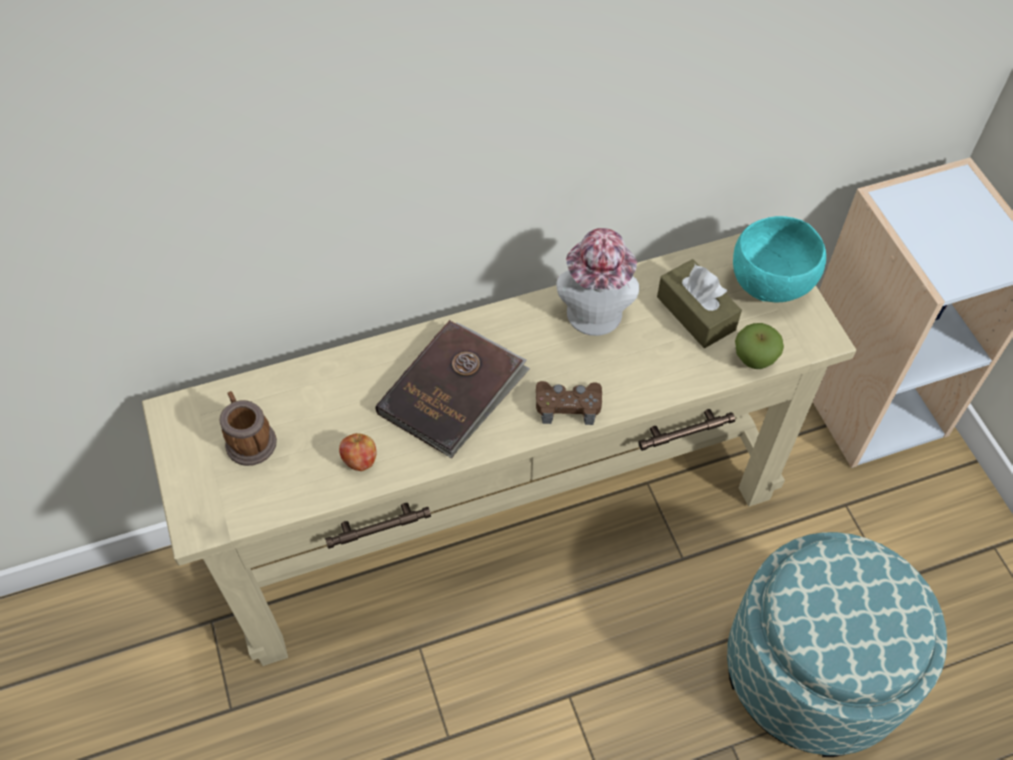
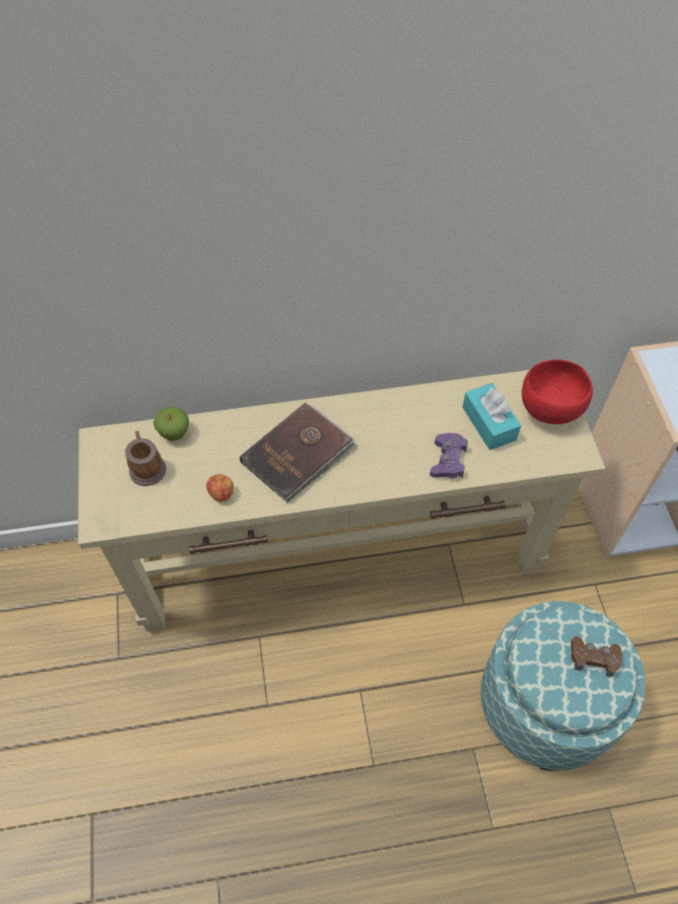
camera: 10 degrees right, 0 degrees up
brown game controller [536,381,602,425] -> brown game controller moved to [571,636,622,677]
hat [557,228,639,336] -> none
brown tissue box [657,259,742,348] -> turquoise tissue box [462,383,521,450]
turquoise bowl [733,216,826,302] -> red bowl [522,359,593,424]
apple [735,323,784,369] -> apple moved to [153,407,189,441]
none -> purple game controller [430,433,468,478]

